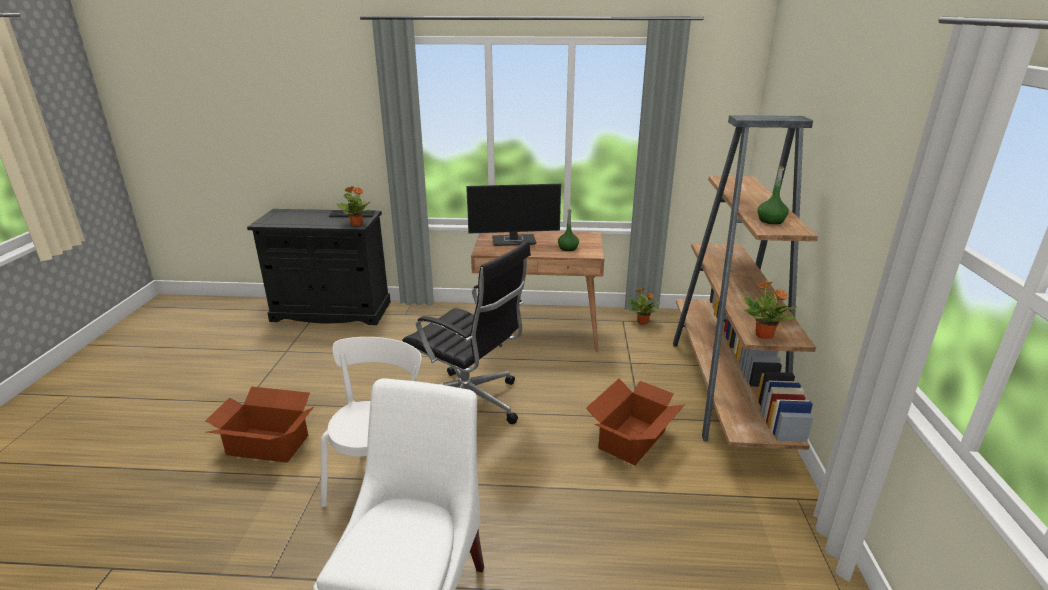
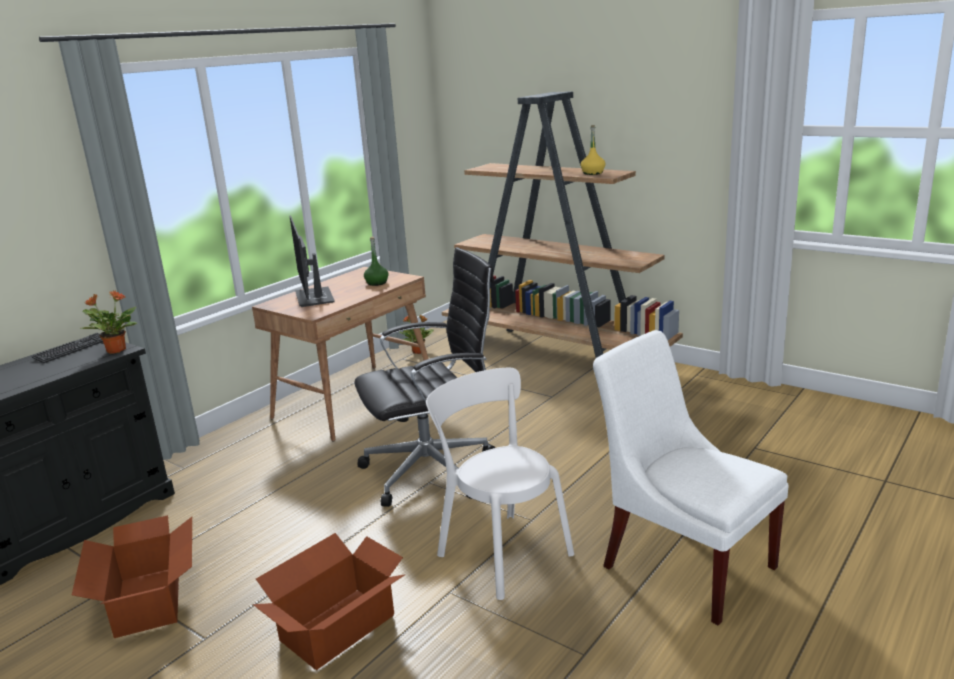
camera: 55 degrees left, 5 degrees down
monitor [466,184,561,246] -> monitor turned 135 degrees clockwise [290,215,335,307]
cardboard box [586,379,685,465] -> cardboard box moved to [72,515,192,638]
potted plant [744,282,797,339] -> none
green bottle [757,166,789,224] -> yellow bottle [581,125,605,175]

